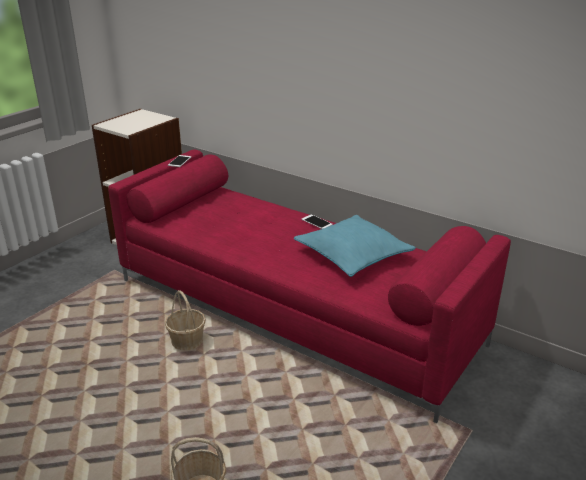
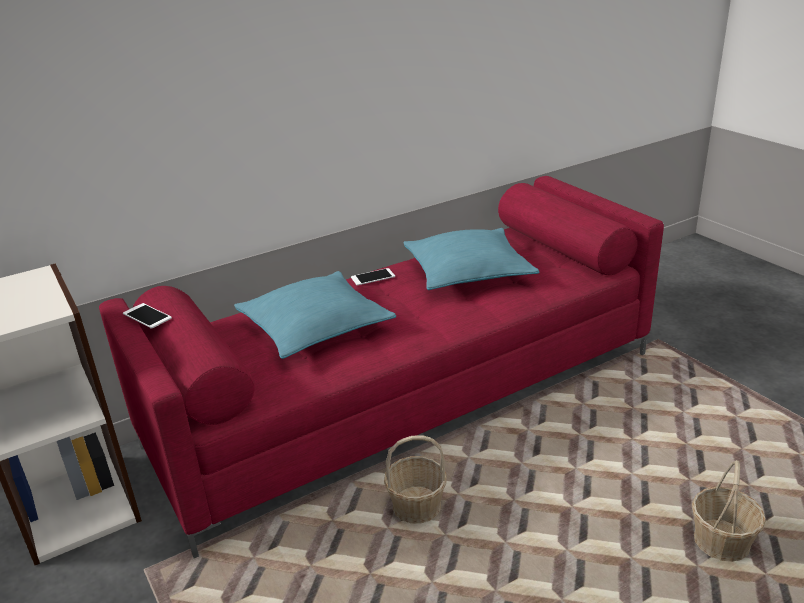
camera: 65 degrees left, 0 degrees up
none -> turquoise pillow [234,271,396,359]

